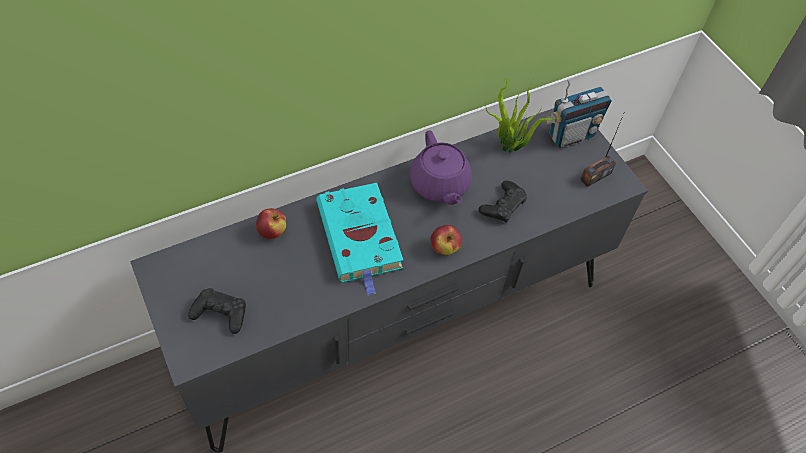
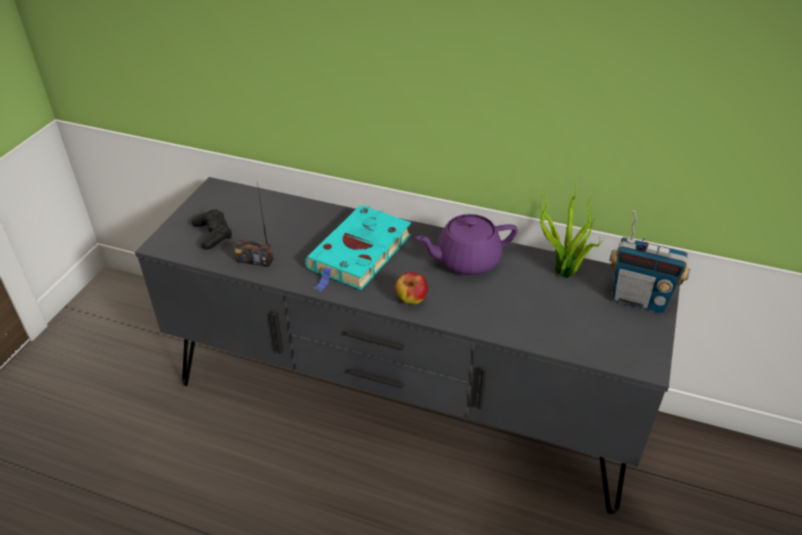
camera: 50 degrees right, 15 degrees down
apple [256,208,286,239] -> none
purple teapot [410,131,472,205] -> purple teapot turned 45 degrees clockwise [415,214,518,275]
black game controller [479,181,527,223] -> none
radio [580,111,625,187] -> radio moved to [233,182,273,267]

